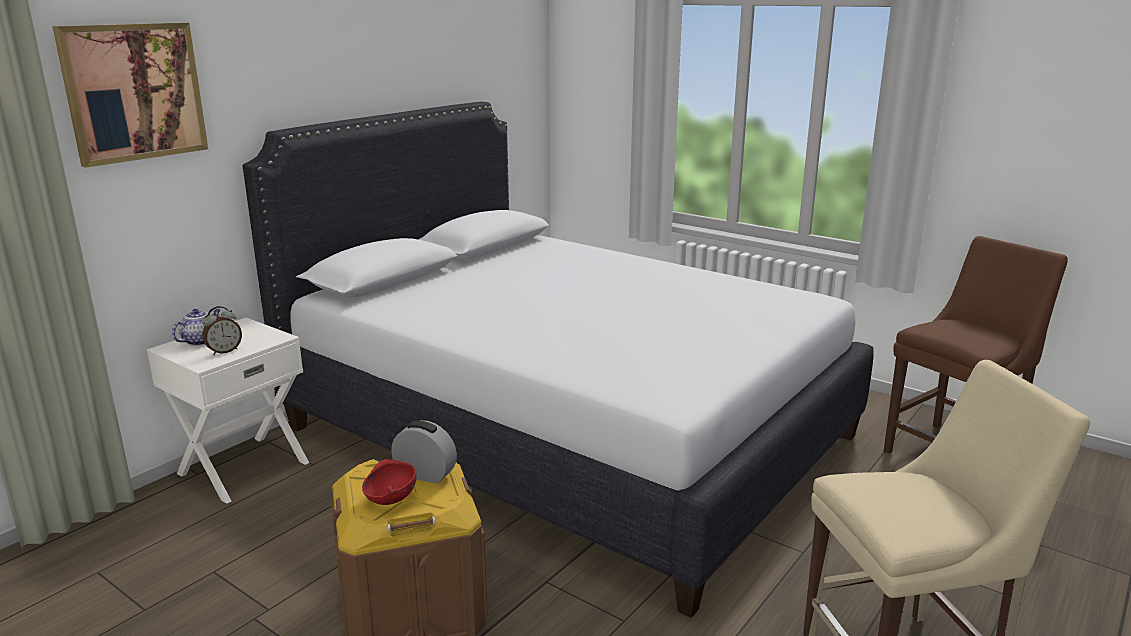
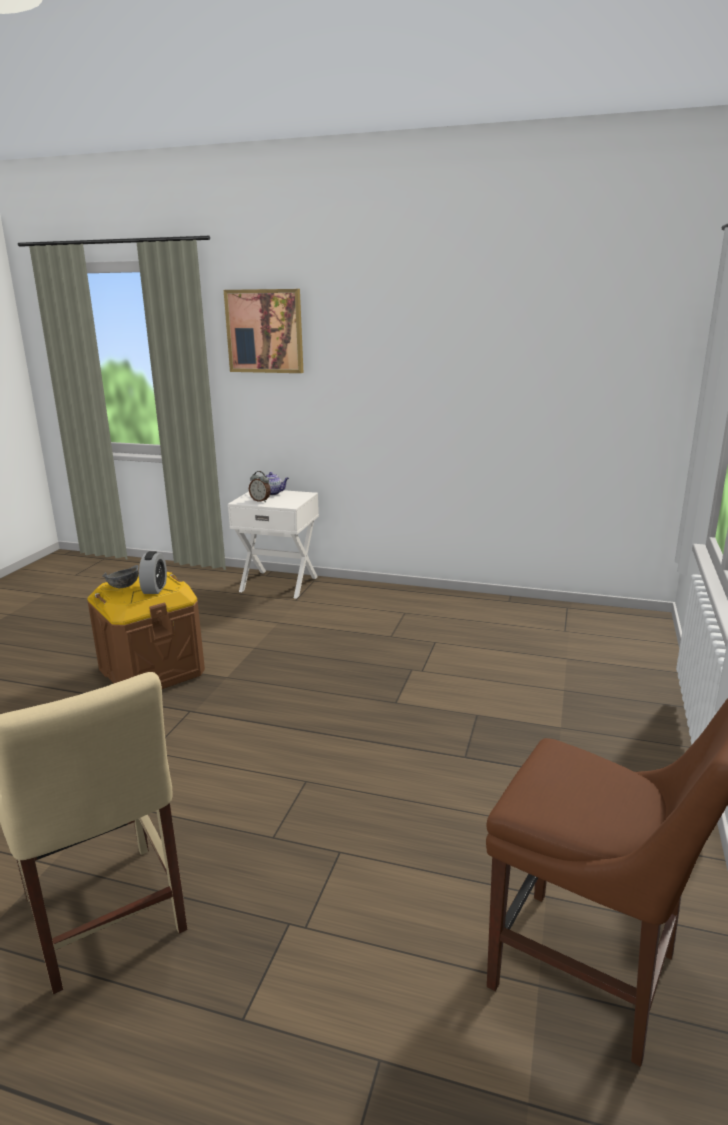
camera: 70 degrees right, 0 degrees up
white bed [243,102,874,618] -> none
red bowl [362,459,416,505] -> grey bowl [102,565,138,588]

